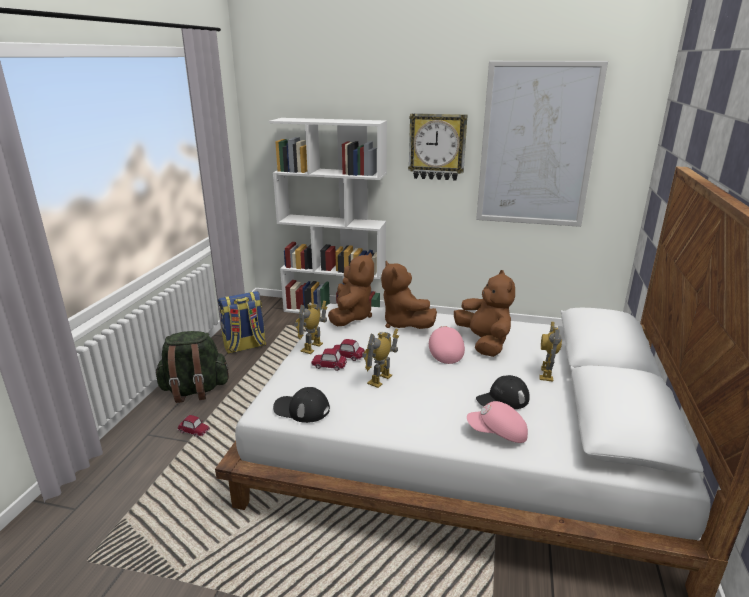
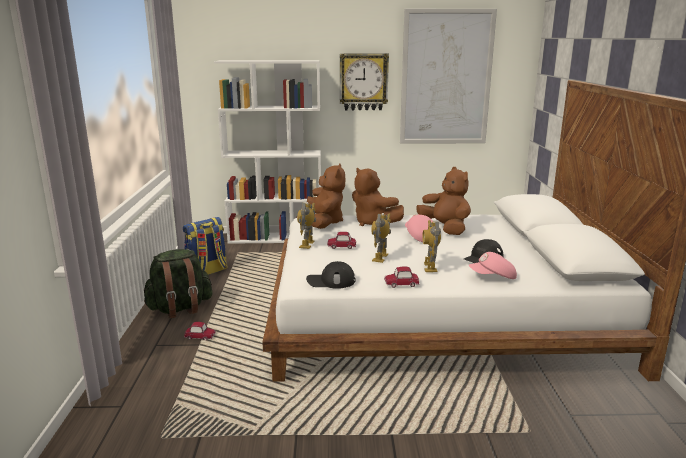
camera: 15 degrees left, 5 degrees down
toy car [311,348,347,371] -> toy car moved to [384,267,419,288]
toy robot [539,322,562,382] -> toy robot moved to [422,220,441,272]

